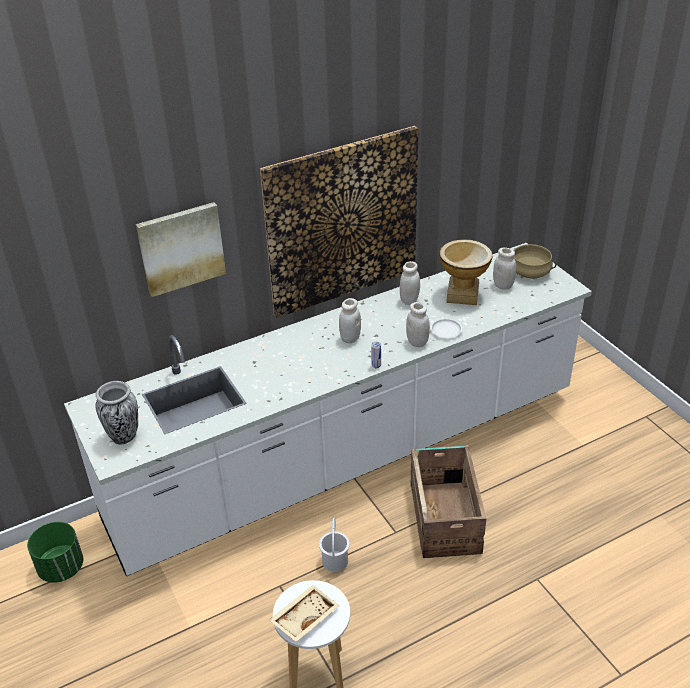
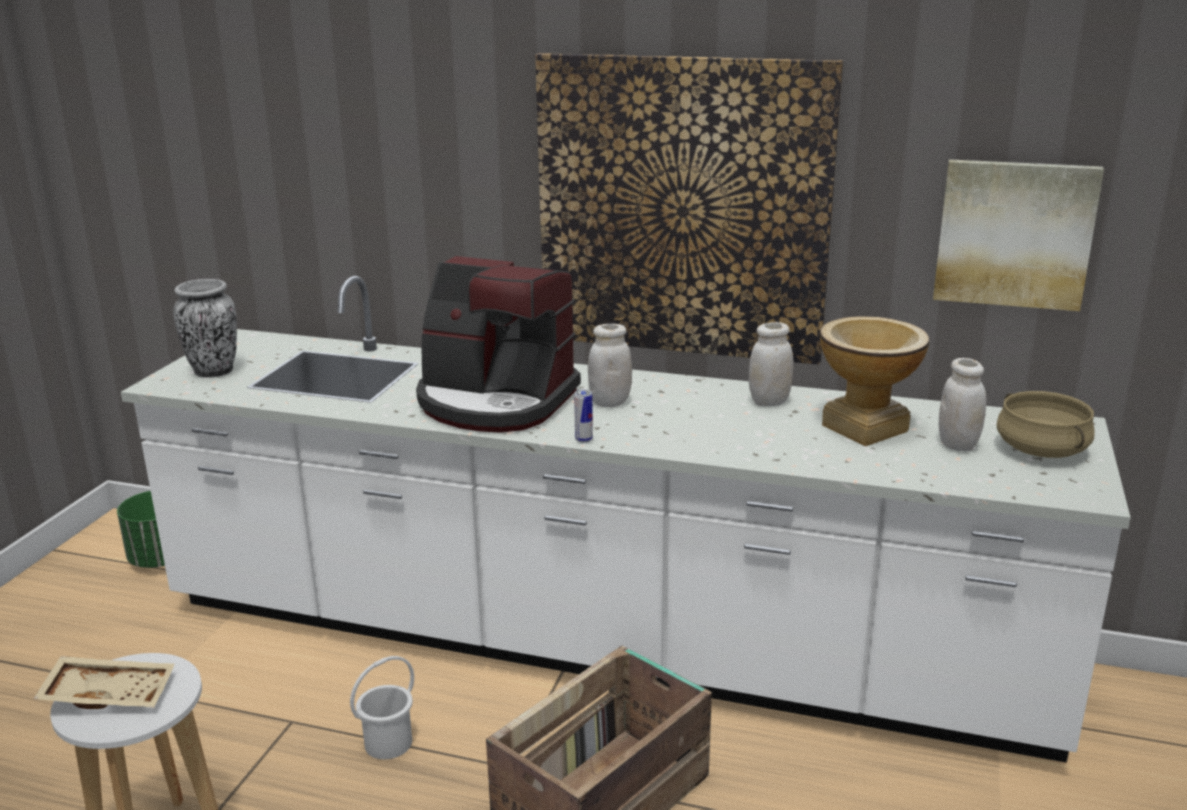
camera: 45 degrees right, 15 degrees down
picture [136,202,226,297] -> picture moved to [933,159,1104,311]
white jar [406,302,430,347] -> none
white plate [430,318,463,338] -> none
none -> coffee machine [416,256,581,433]

